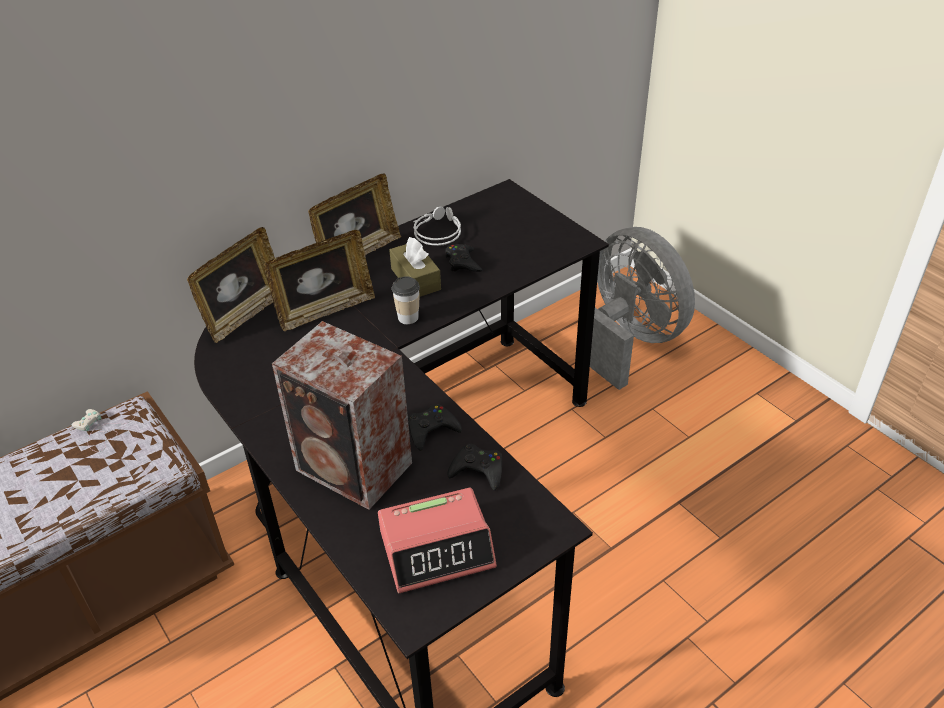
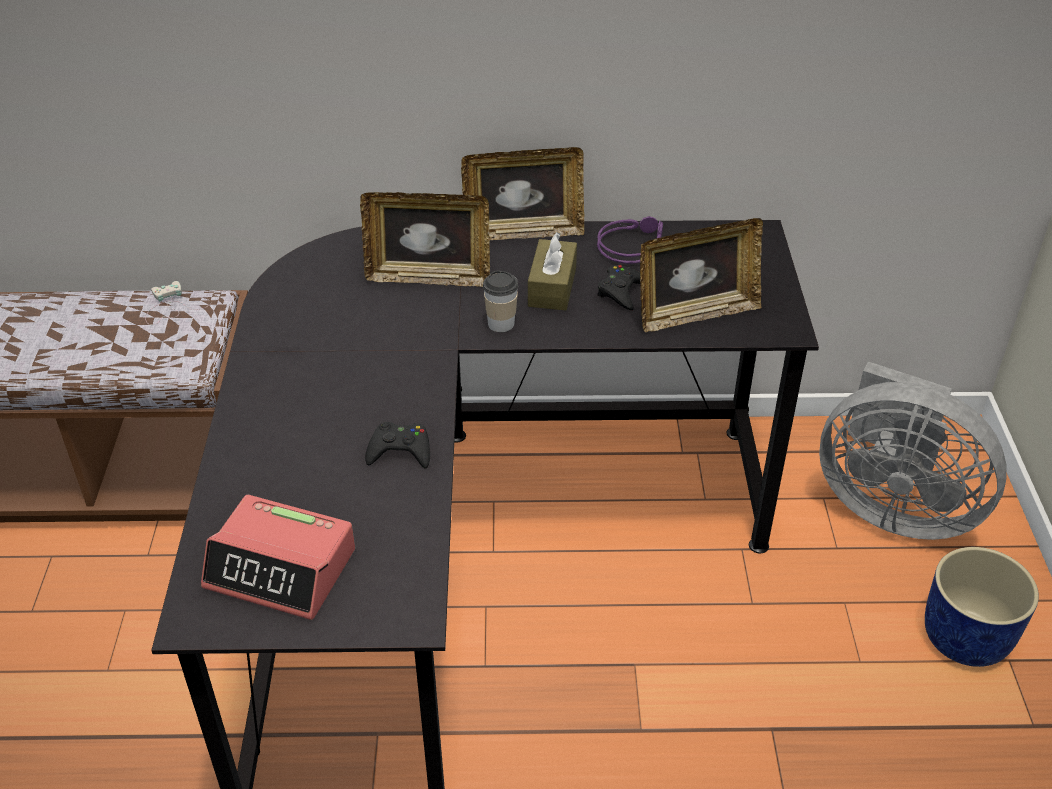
camera: 35 degrees right, 0 degrees up
picture frame [187,227,275,343] -> picture frame moved to [640,218,763,332]
speaker [272,321,412,510] -> none
grey headphones [413,207,461,246] -> purple headphones [597,217,663,264]
black game controller [447,444,502,490] -> none
grey fan [590,227,695,390] -> grey fan turned 120 degrees clockwise [819,362,1007,540]
none -> blue planter [925,547,1039,667]

